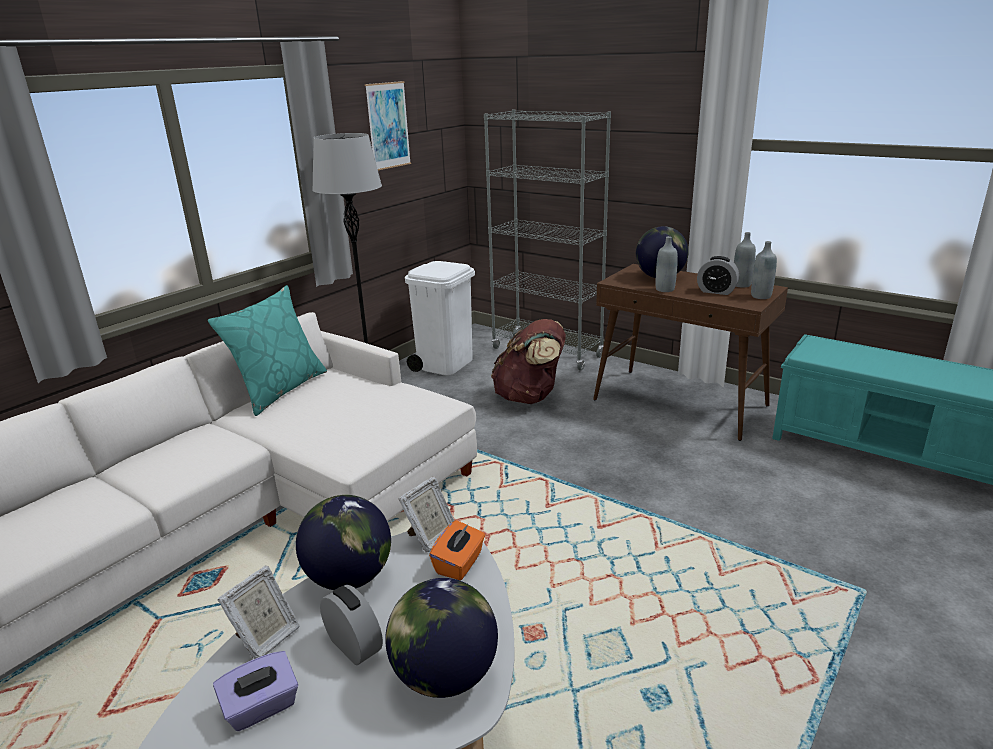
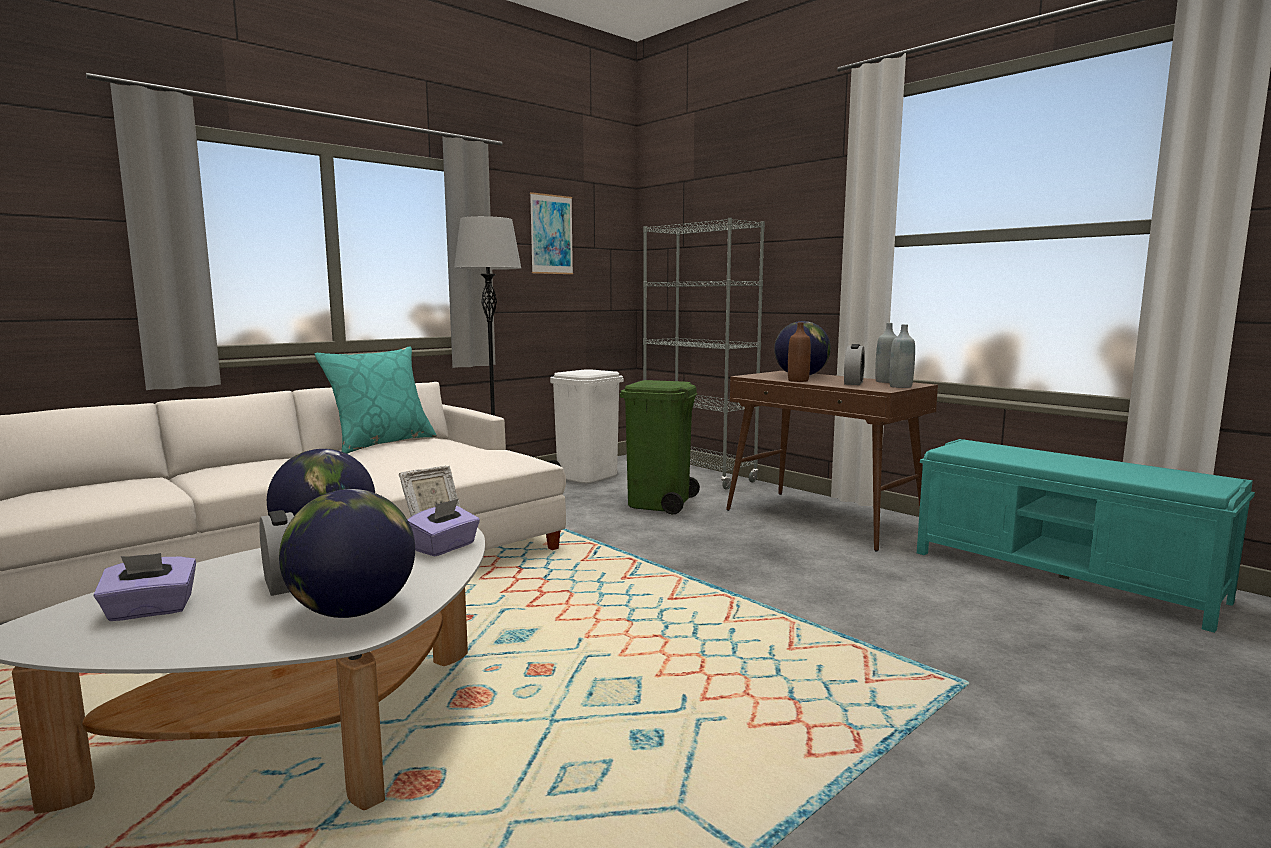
camera: 10 degrees right, 15 degrees down
picture frame [217,565,300,659] -> none
orange tissue box [429,520,485,580] -> purple tissue box [407,498,480,557]
brown backpack [491,319,566,404] -> green trash can [619,380,700,514]
grey bottle [656,236,678,292] -> brown bottle [788,322,811,382]
alarm clock [697,256,739,295] -> alarm clock turned 105 degrees counterclockwise [844,344,865,385]

